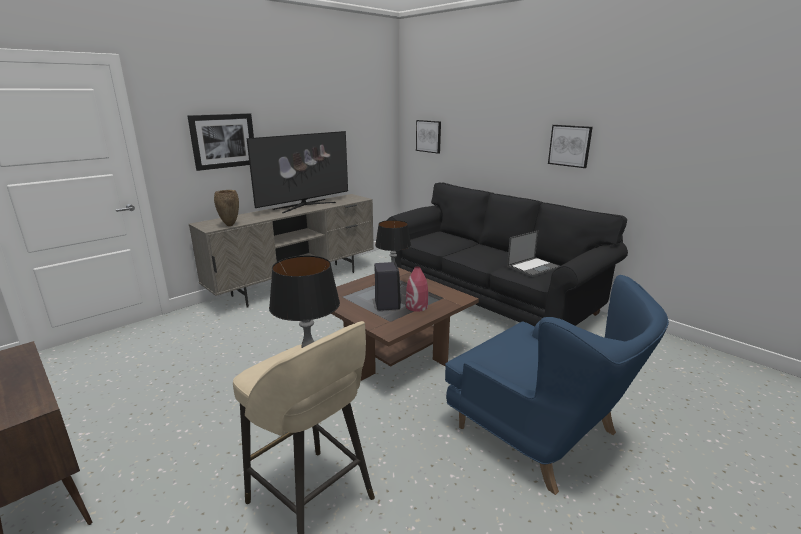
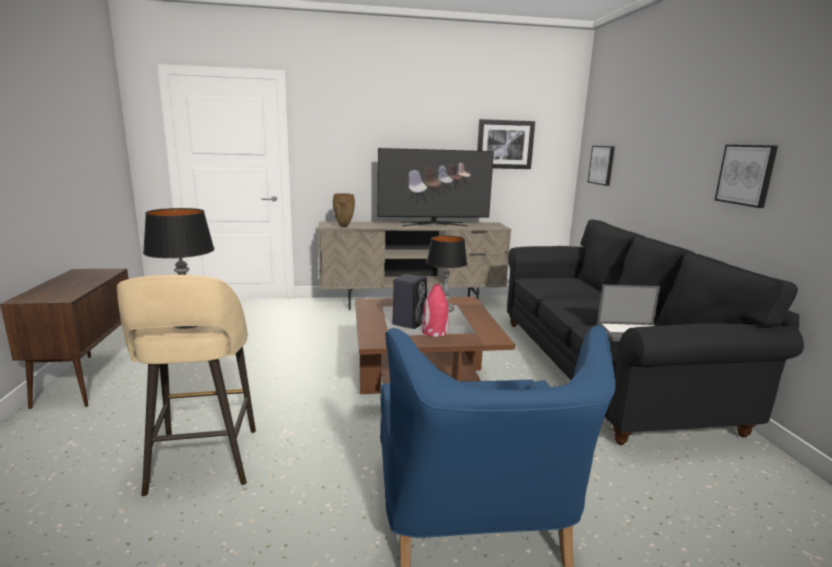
camera: 35 degrees right, 5 degrees down
picture [187,113,254,171] -> picture moved to [477,119,535,169]

